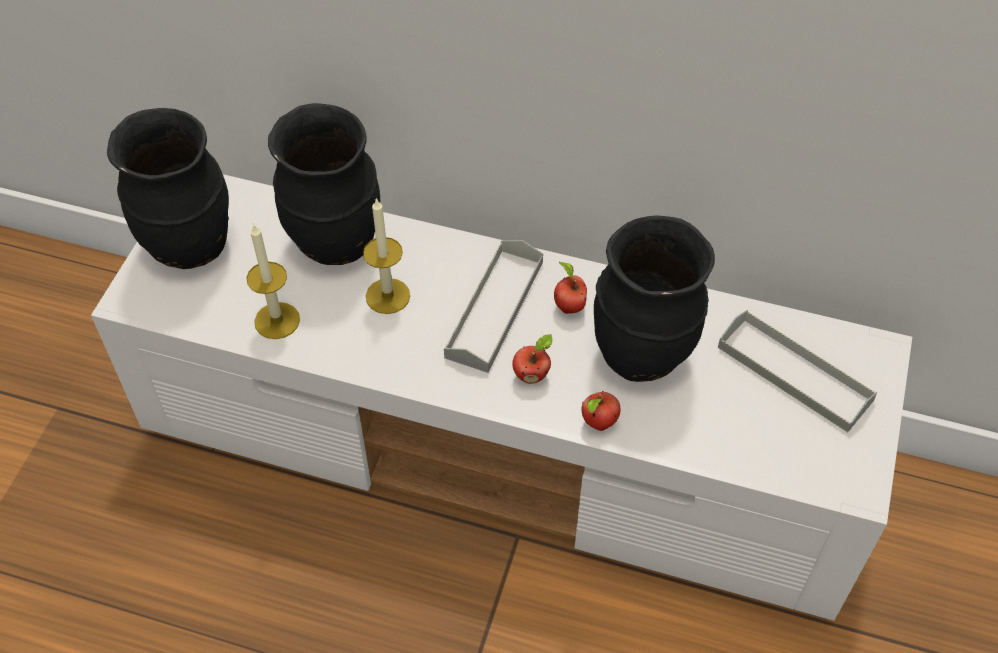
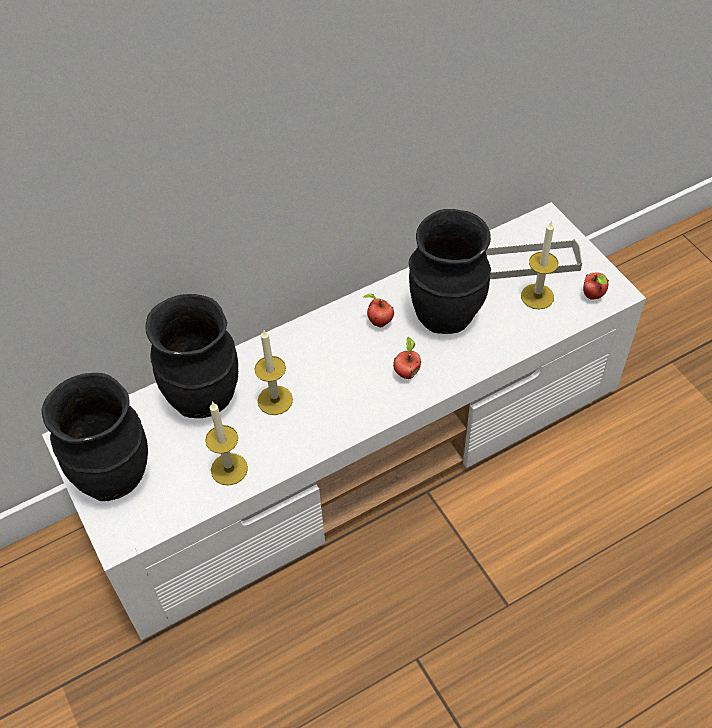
camera: 45 degrees left, 0 degrees up
grey tray [444,240,543,373] -> none
apple [582,391,620,431] -> apple moved to [583,272,609,300]
none -> candle [521,221,558,309]

